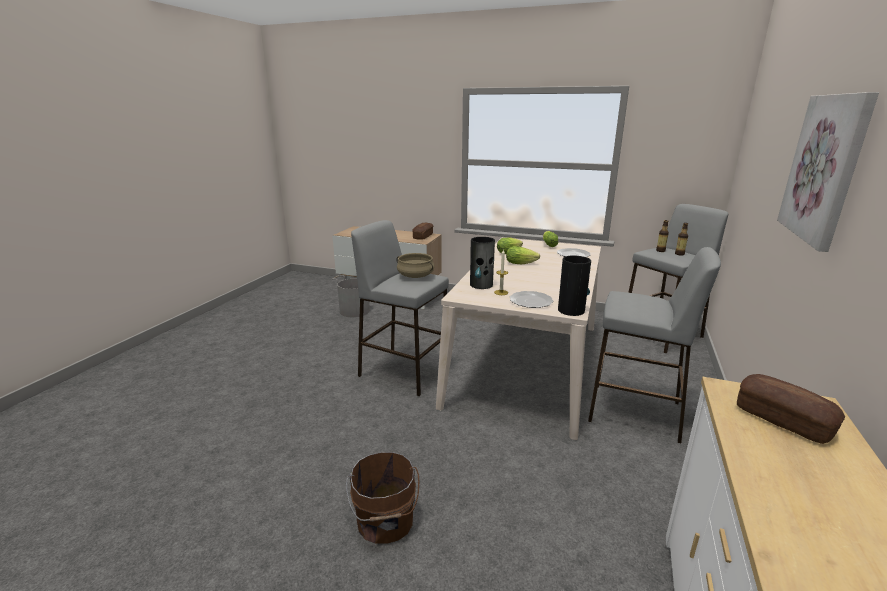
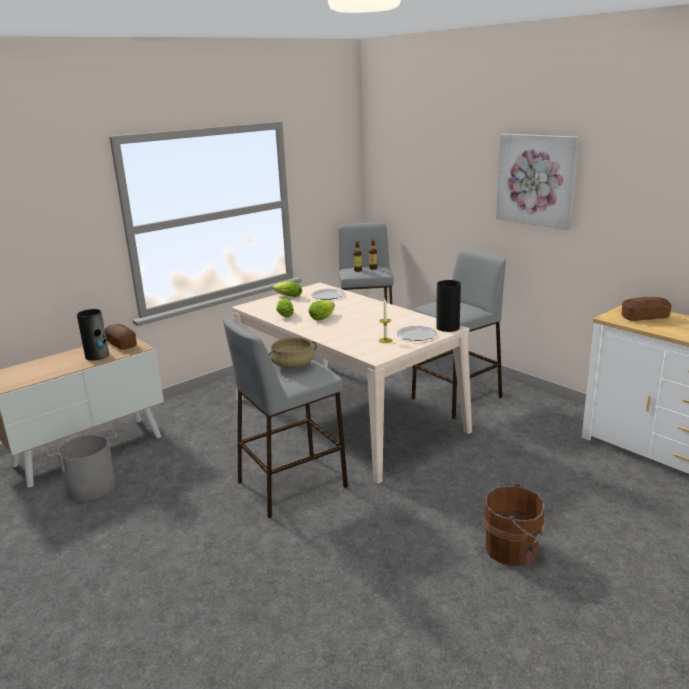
camera: 60 degrees left, 0 degrees up
vase [470,237,495,289] -> vase moved to [77,309,109,361]

